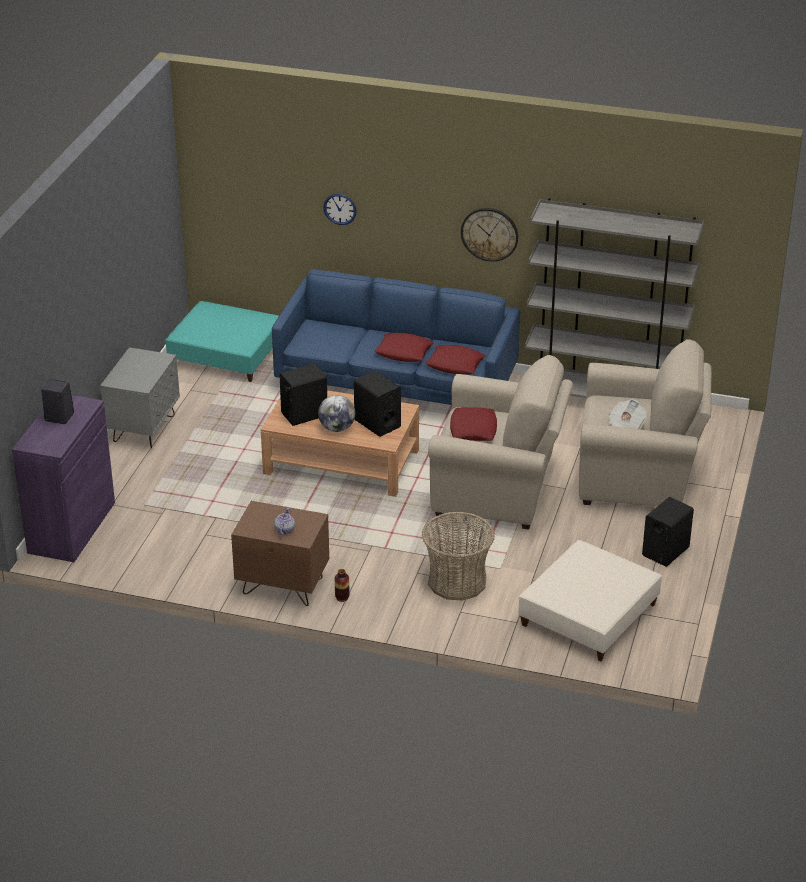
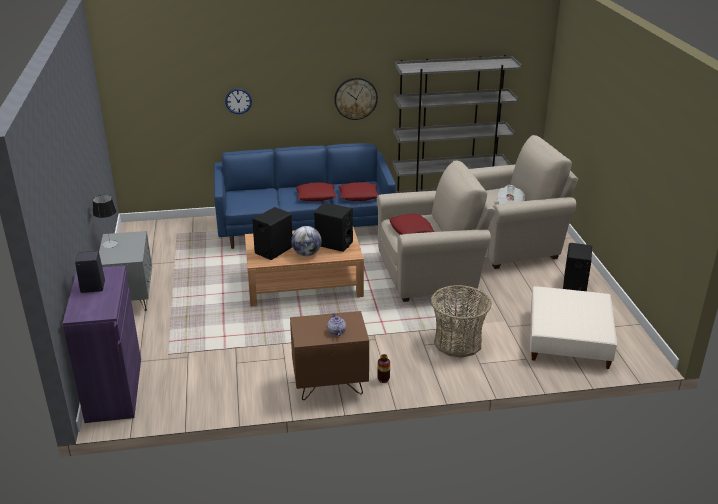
camera: 25 degrees left, 5 degrees down
turquoise ottoman [165,301,279,382] -> none
none -> table lamp [93,195,118,248]

